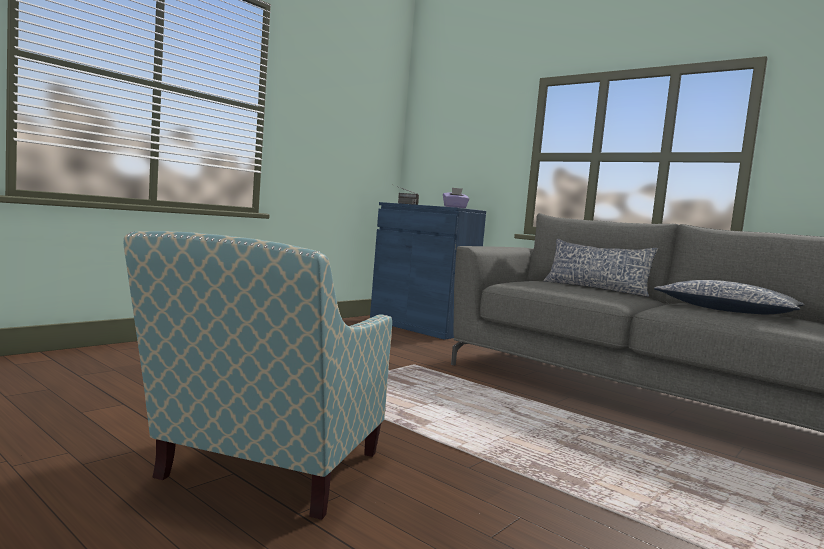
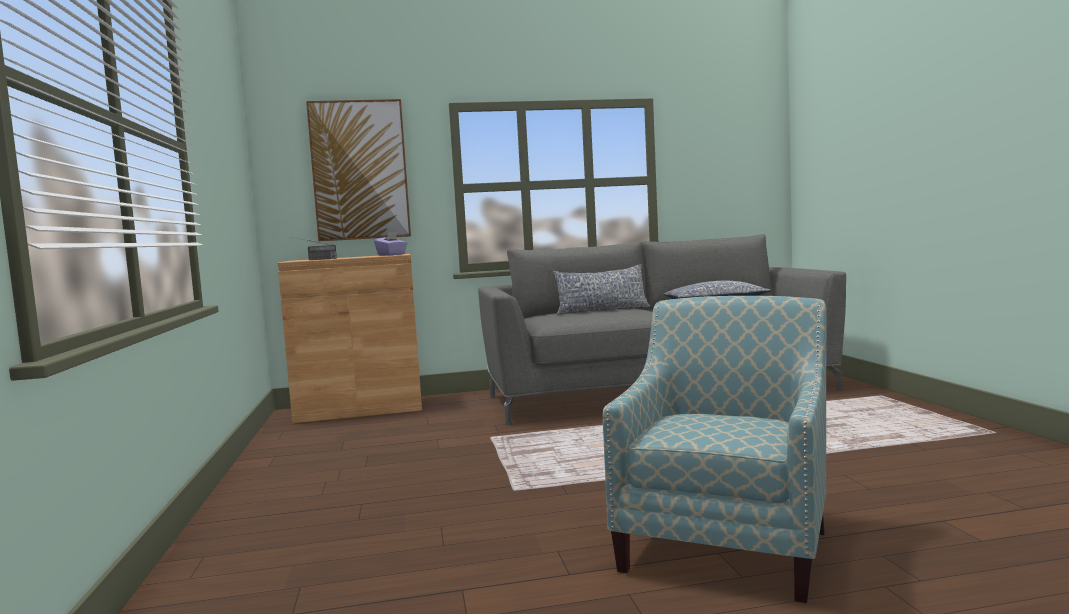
camera: 50 degrees left, 0 degrees up
armchair [124,231,392,520] -> armchair turned 120 degrees counterclockwise [603,296,826,603]
blue cabinet [370,202,486,340] -> brown cabinet [277,254,422,423]
none -> picture [306,99,411,241]

